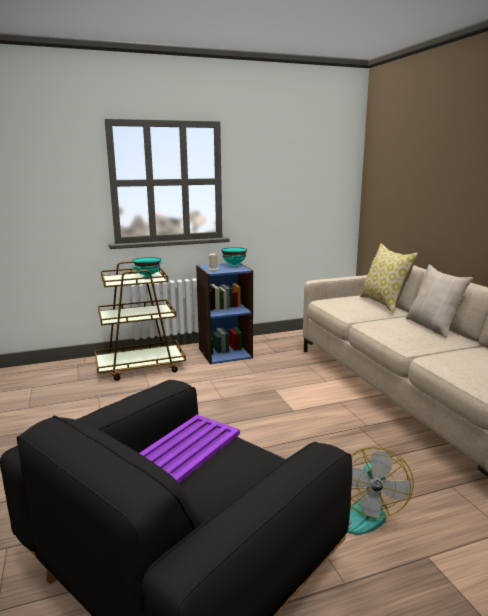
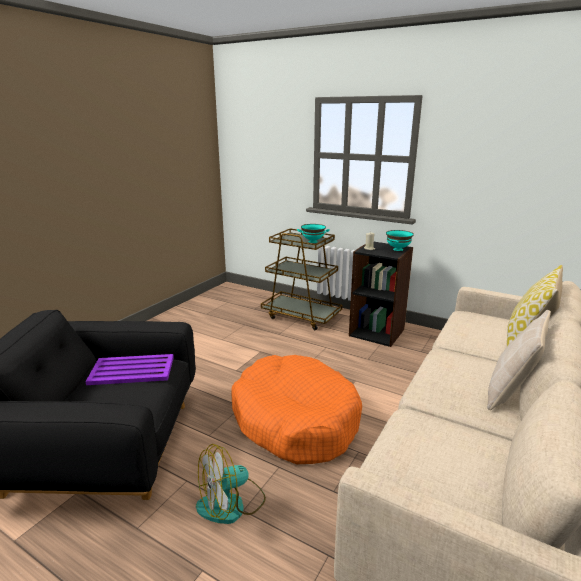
camera: 50 degrees right, 5 degrees up
blue bookcase [196,263,253,365] -> black bookcase [349,242,413,347]
none -> orange dog bed [231,355,362,464]

